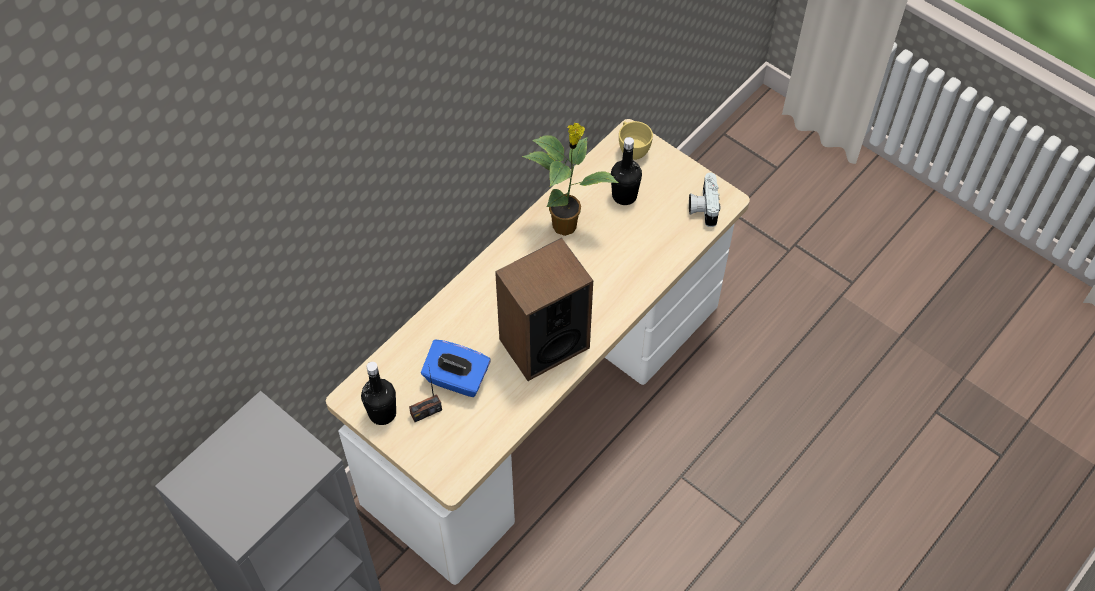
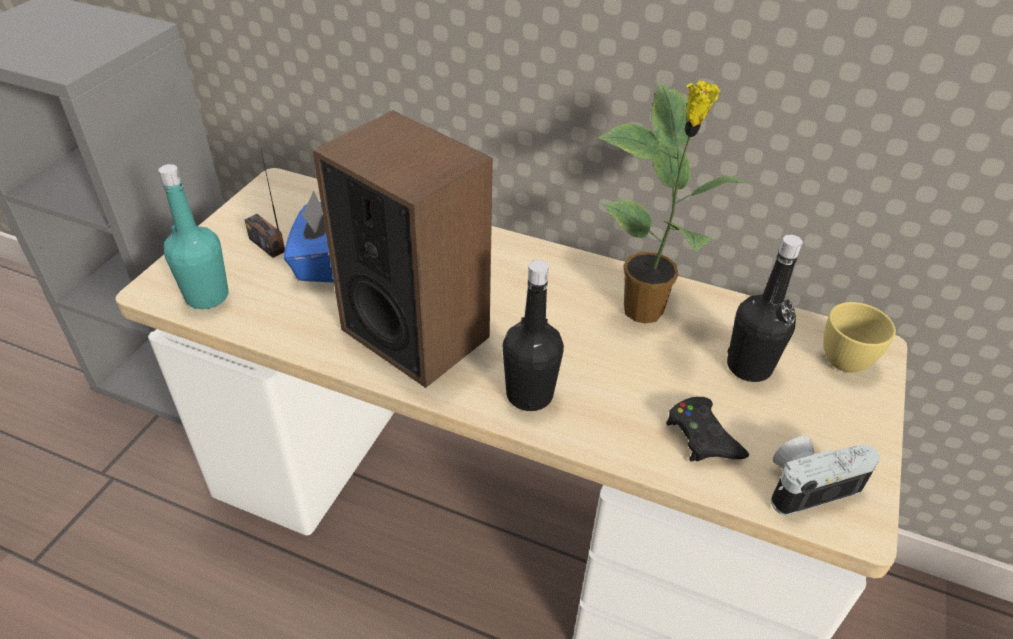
camera: 70 degrees right, 15 degrees down
black bottle [361,362,396,425] -> black bottle moved to [503,260,564,411]
none -> turquoise bottle [158,164,229,309]
none -> black game controller [666,397,749,462]

